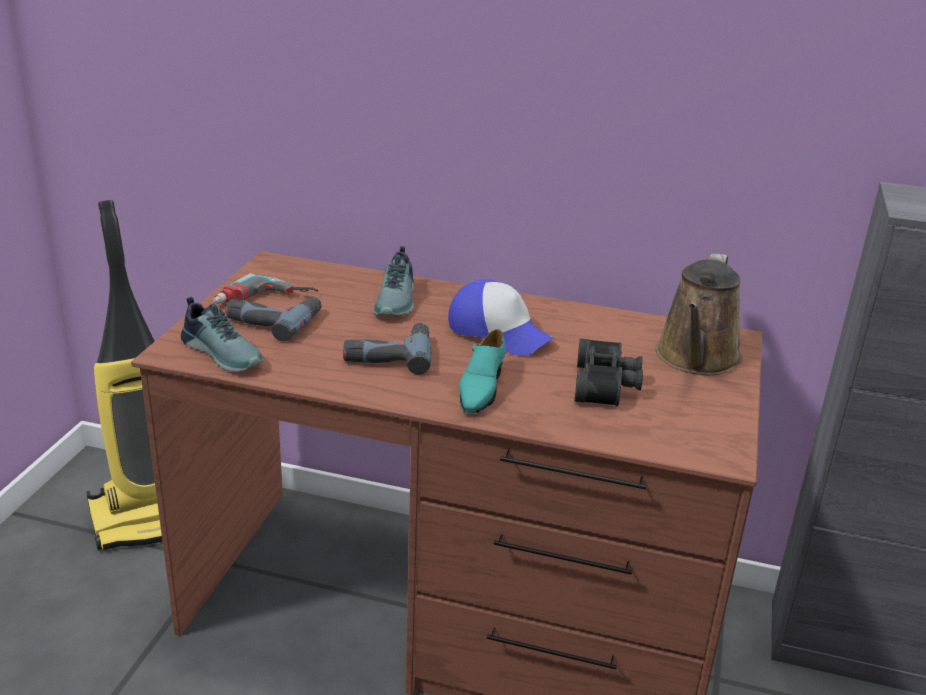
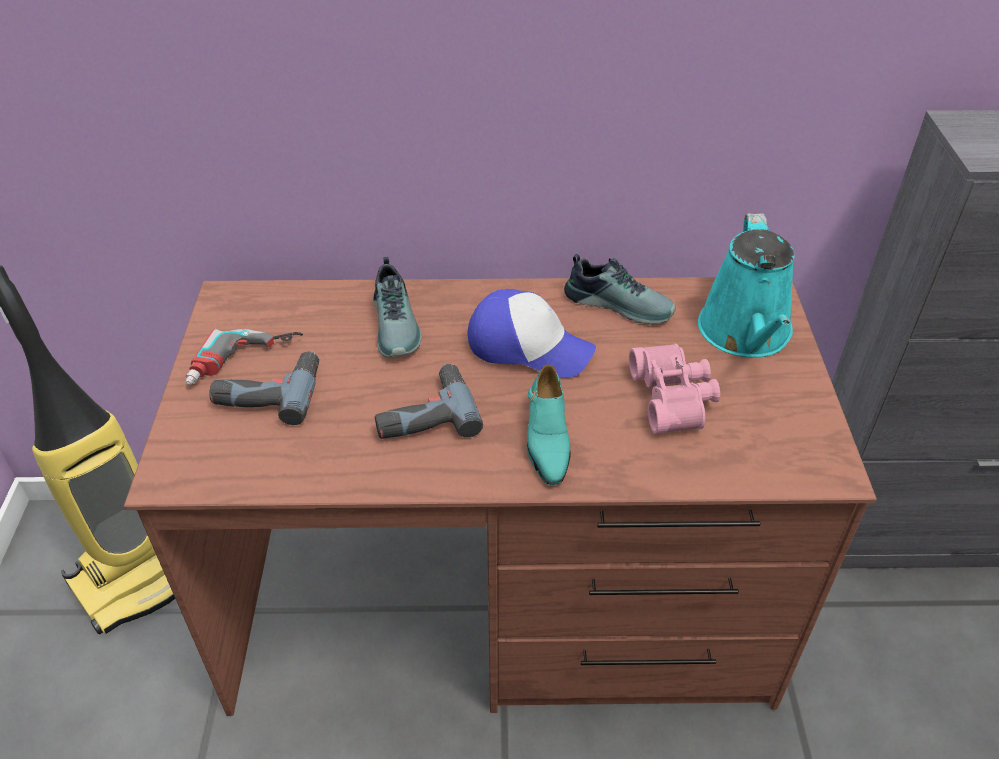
camera: 15 degrees left, 15 degrees up
shoe [181,297,264,372] -> shoe moved to [564,254,676,325]
black binoculars [575,338,643,406] -> pink binoculars [629,344,720,434]
brown watering can [655,253,743,375] -> turquoise watering can [698,213,795,358]

